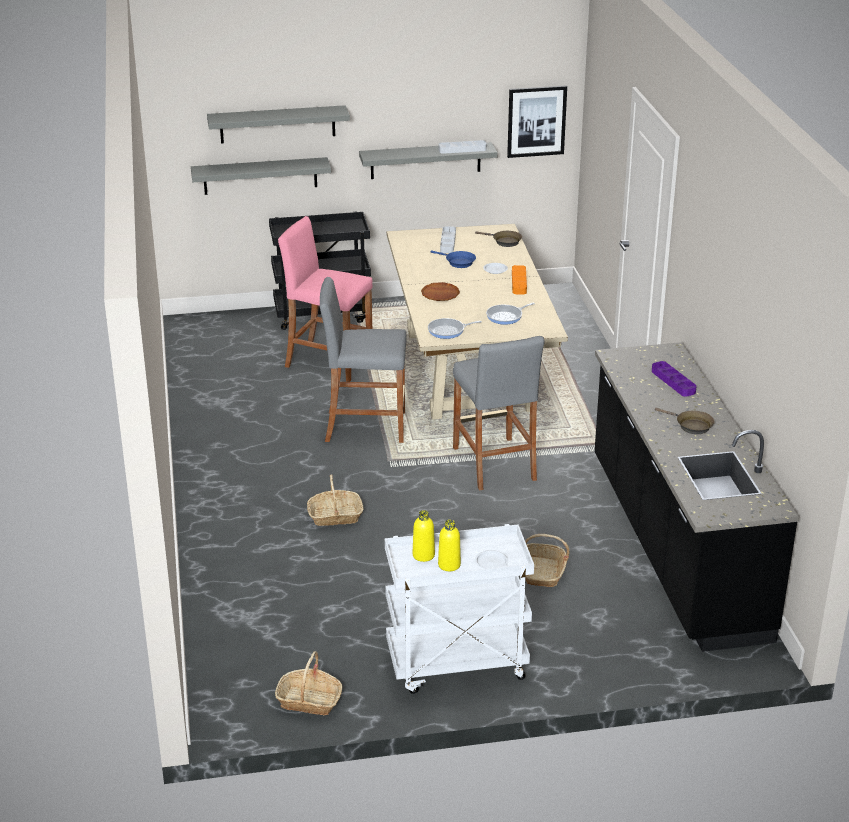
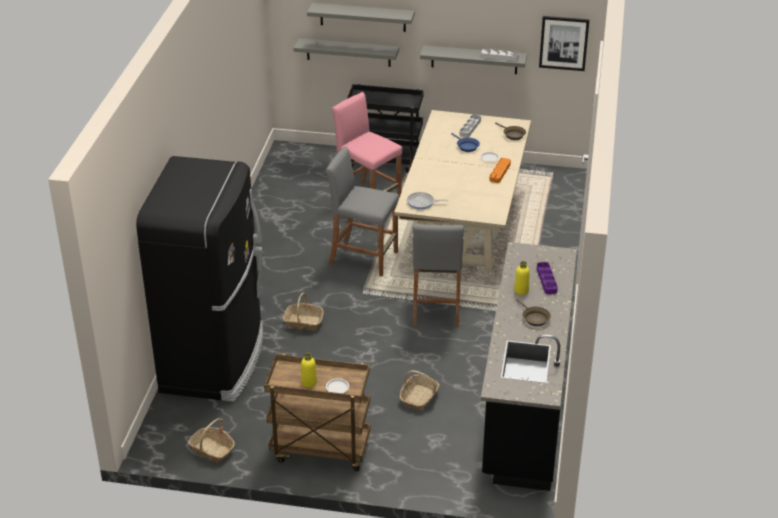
camera: 20 degrees right, 5 degrees up
white cart [385,524,534,694] -> brown cart [264,354,371,471]
yellow bottle [413,510,435,562] -> yellow bottle moved to [514,261,530,295]
brown plate [421,282,460,301] -> none
frying pan [486,303,535,325] -> none
none -> black fridge [136,156,263,402]

